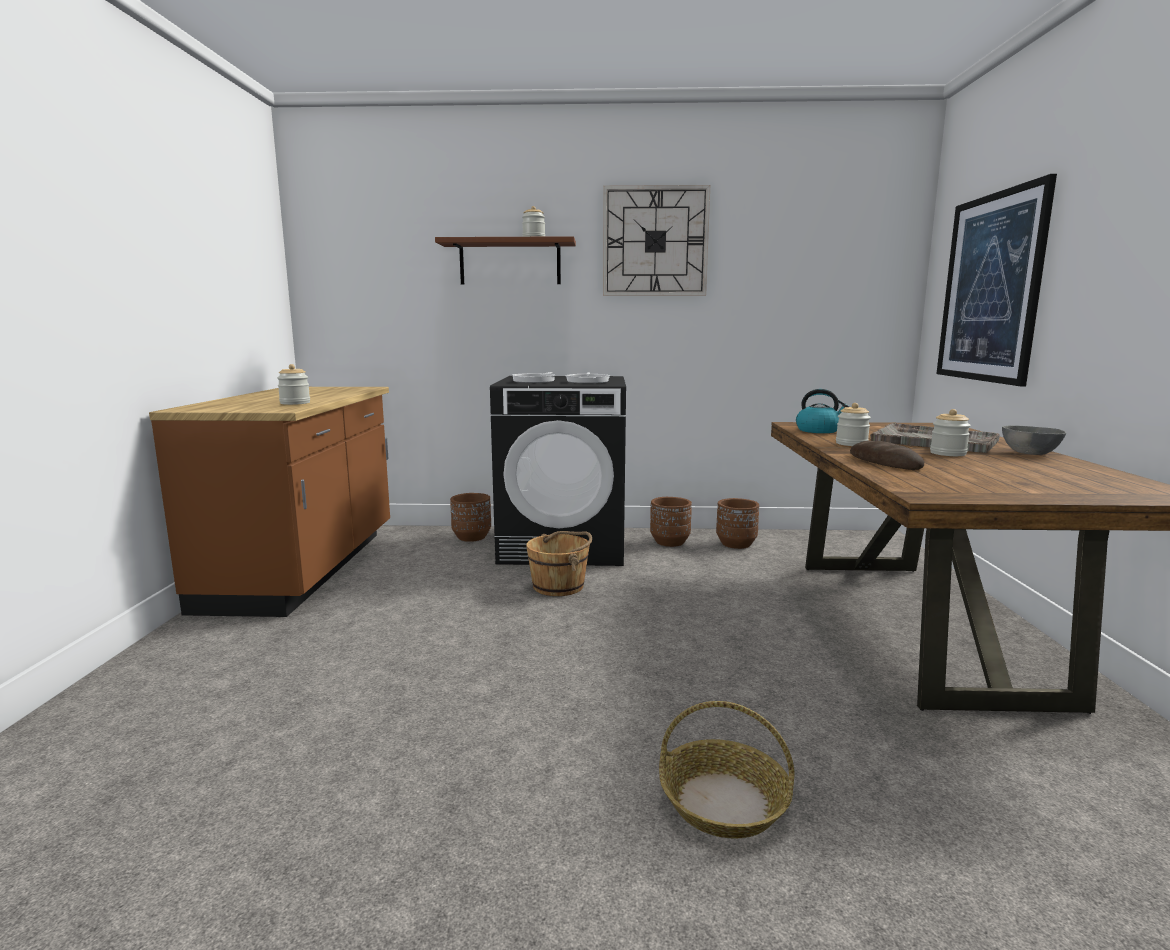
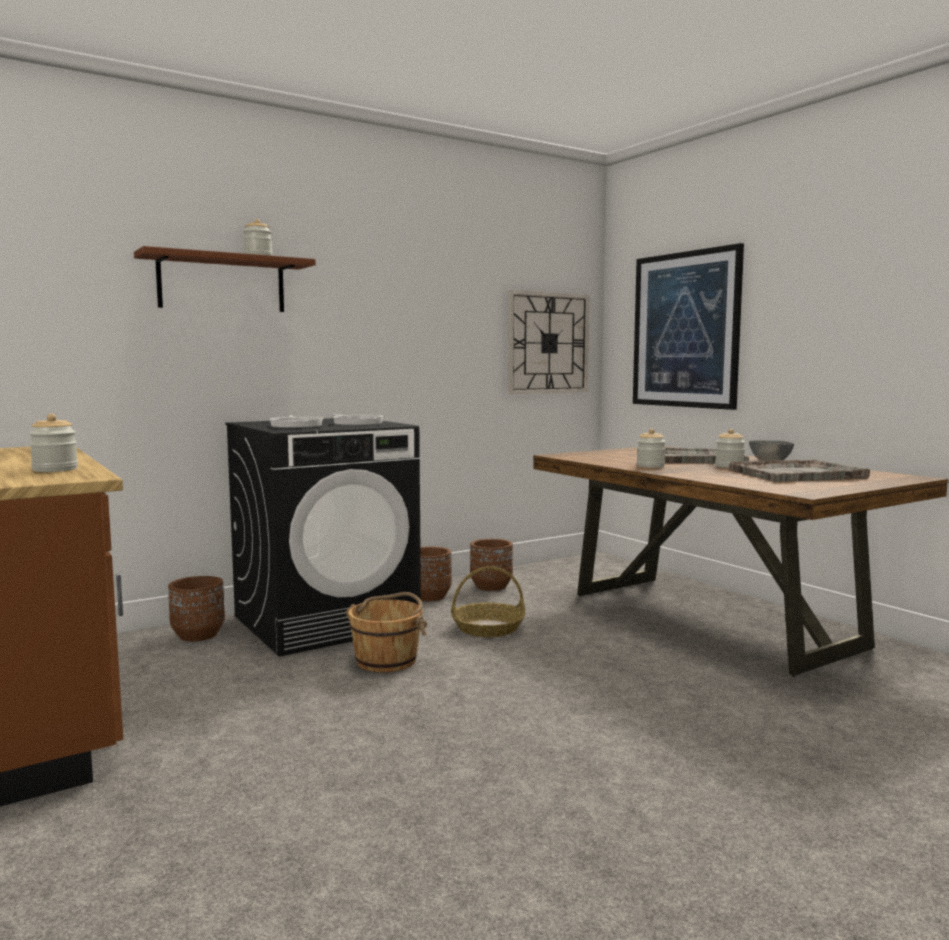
camera: 35 degrees left, 5 degrees down
wall clock [603,185,710,296] -> wall clock moved to [508,290,589,394]
basket [659,701,795,839] -> basket moved to [451,566,525,637]
kettle [796,389,850,433] -> none
bread [850,441,924,470] -> none
none -> grey tray [729,460,870,482]

